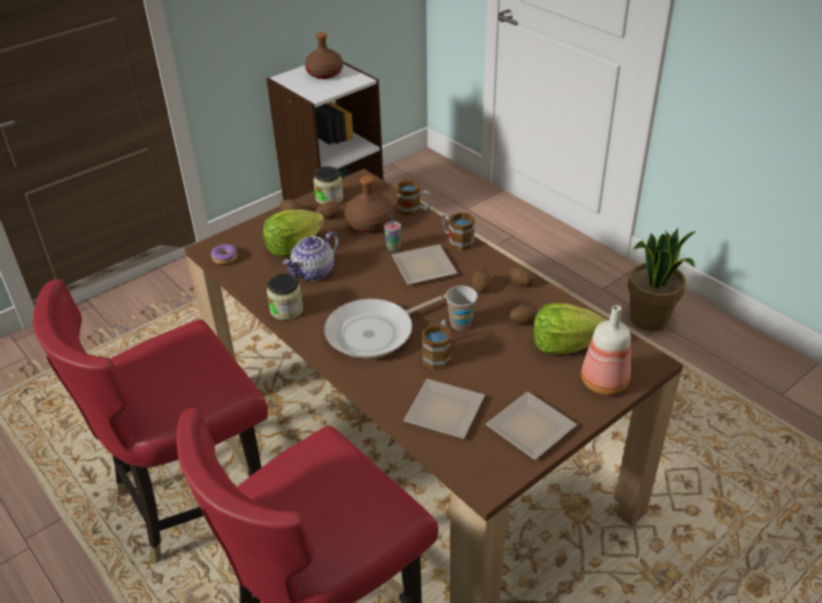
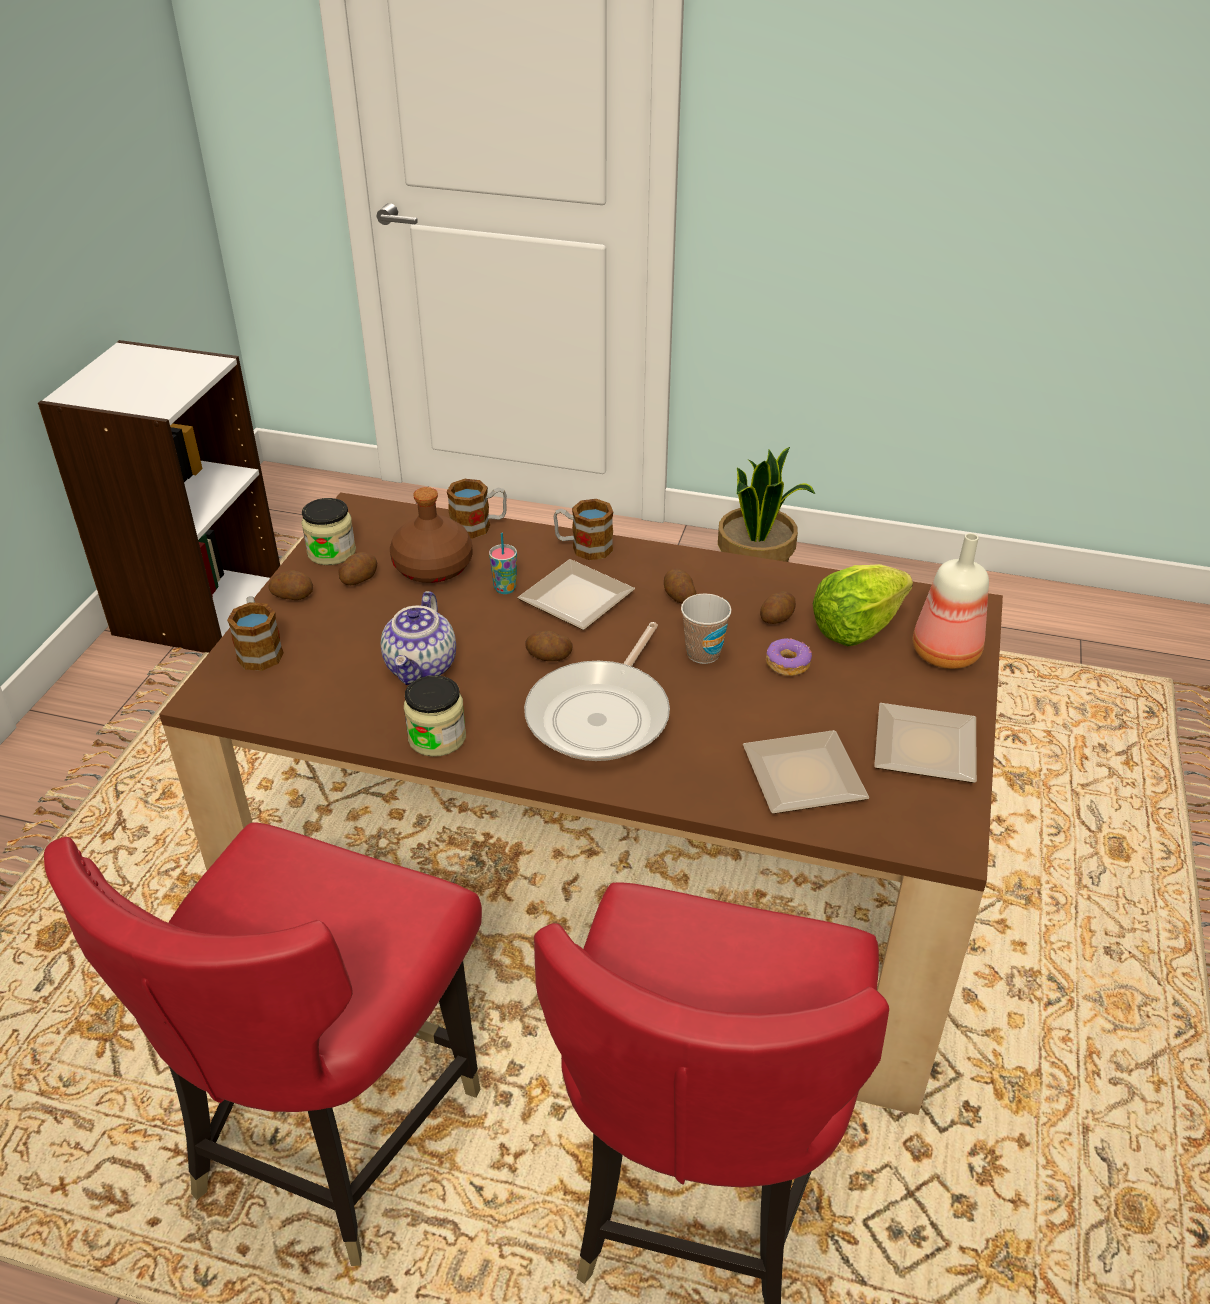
camera: 35 degrees left, 0 degrees up
donut [211,244,238,264] -> donut moved to [766,638,812,676]
lettuce [263,209,325,258] -> none
brown bottle [305,33,343,79] -> none
mug [422,320,452,370] -> mug moved to [227,596,284,671]
potato [509,266,535,287] -> potato moved to [525,630,572,661]

